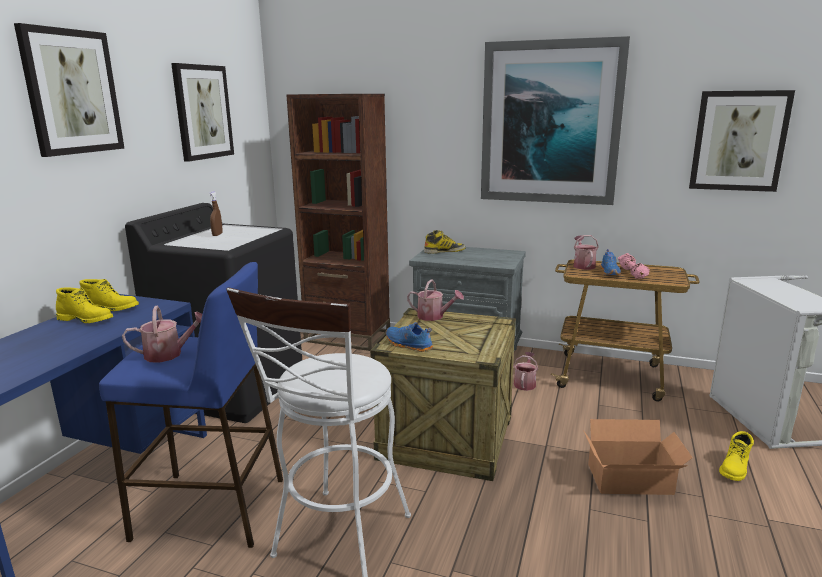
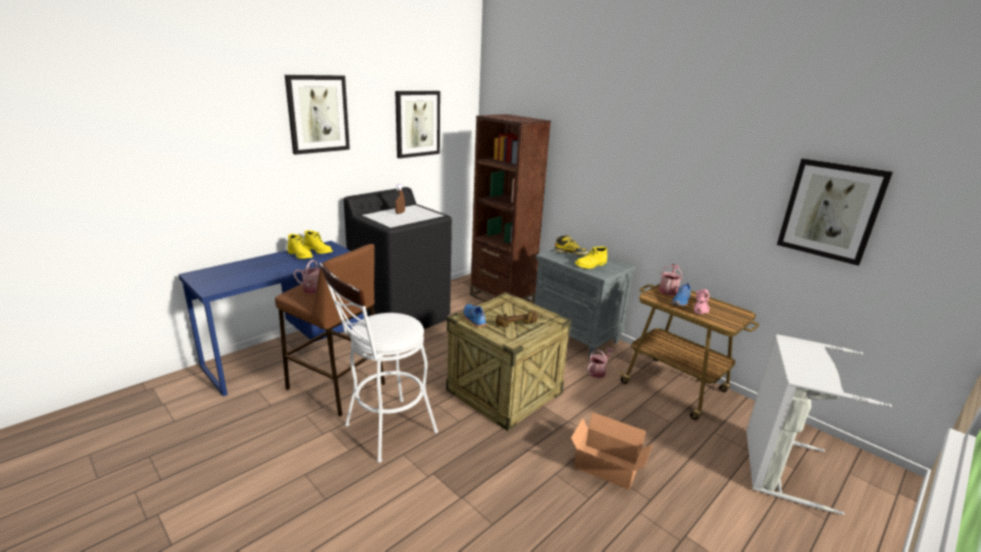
camera: 25 degrees right, 5 degrees up
blue stool [99,262,283,548] -> brown stool [275,244,385,416]
watering can [407,279,464,321] -> none
picture [481,36,630,205] -> none
yellow boot [719,431,754,481] -> yellow boot moved to [575,247,607,269]
none -> brown dumbbell [495,311,538,327]

